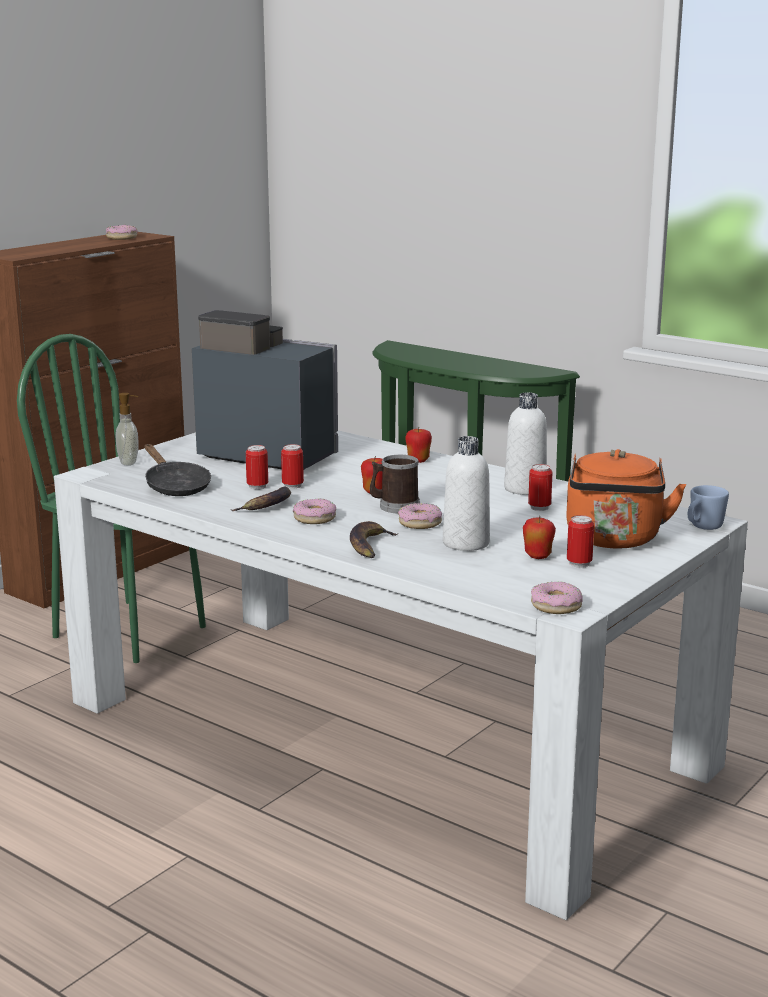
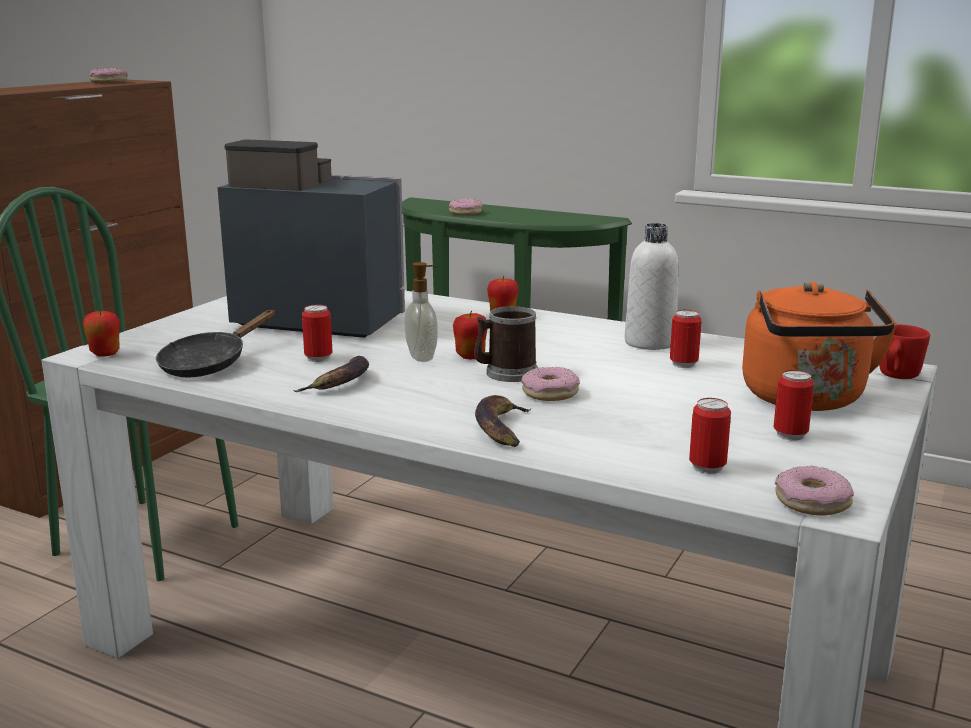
camera: 10 degrees left, 0 degrees up
soap dispenser [115,393,139,466] -> soap dispenser moved to [405,262,438,362]
black frying pan [145,444,211,496] -> black frying pan turned 75 degrees clockwise [156,310,275,378]
can [281,444,304,489] -> can moved to [689,398,731,474]
donut [293,498,336,524] -> donut moved to [449,199,482,215]
white bottle [443,436,490,551] -> none
apple [523,516,556,559] -> apple moved to [83,308,120,357]
blue mug [688,485,729,530] -> red mug [879,324,930,379]

